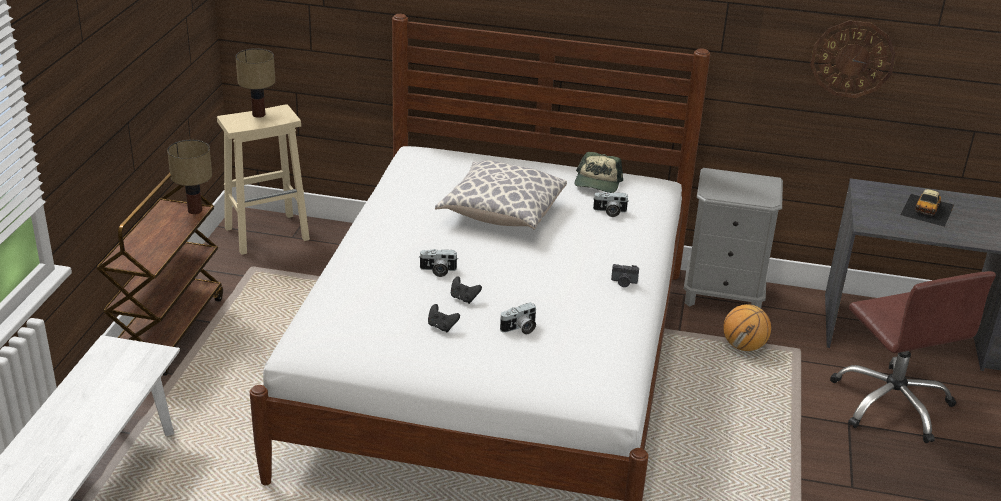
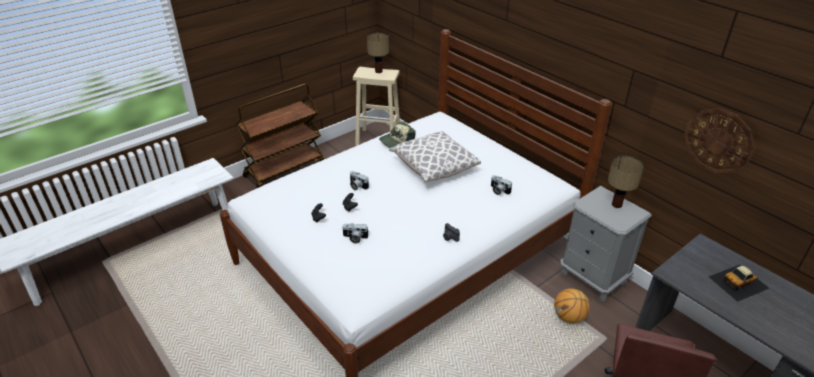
camera: 40 degrees right, 5 degrees up
table lamp [167,140,212,214] -> table lamp moved to [608,155,644,208]
cap [575,152,623,193] -> cap moved to [379,121,416,148]

